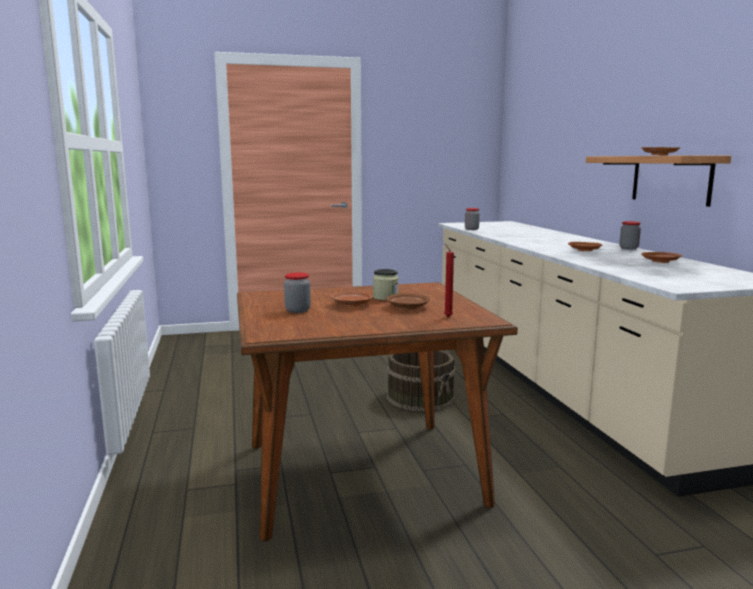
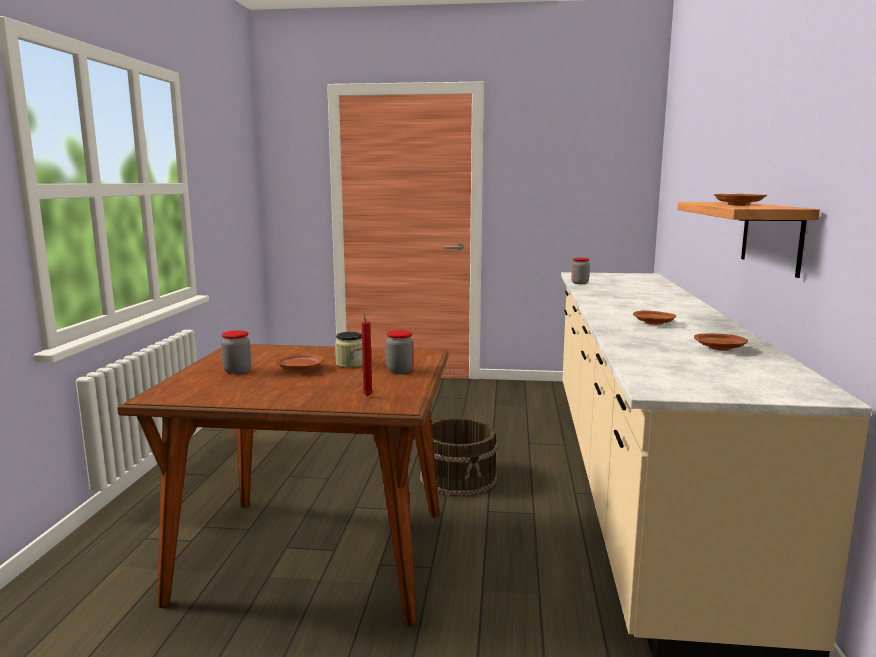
camera: 20 degrees right, 0 degrees up
brown plate [386,294,430,310] -> none
jar [619,221,641,250] -> jar moved to [386,330,414,374]

